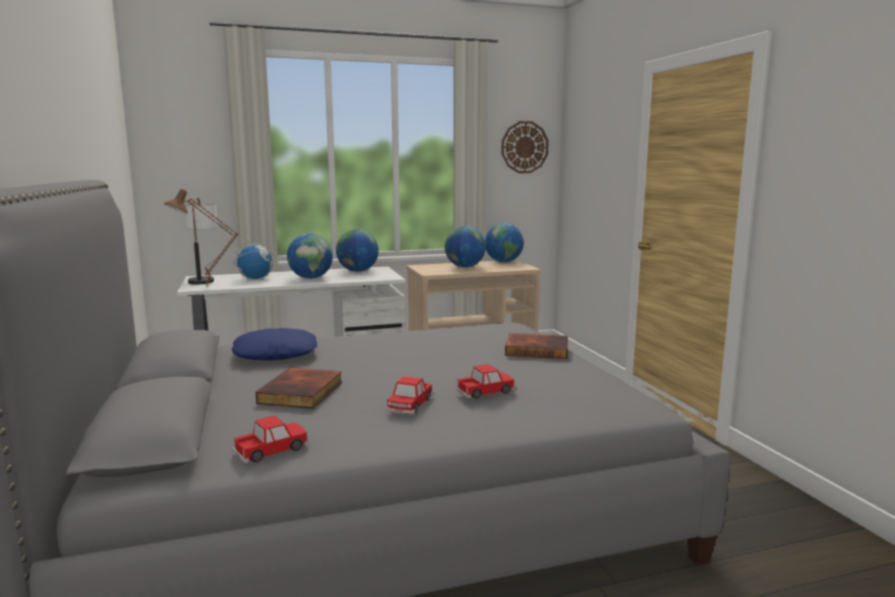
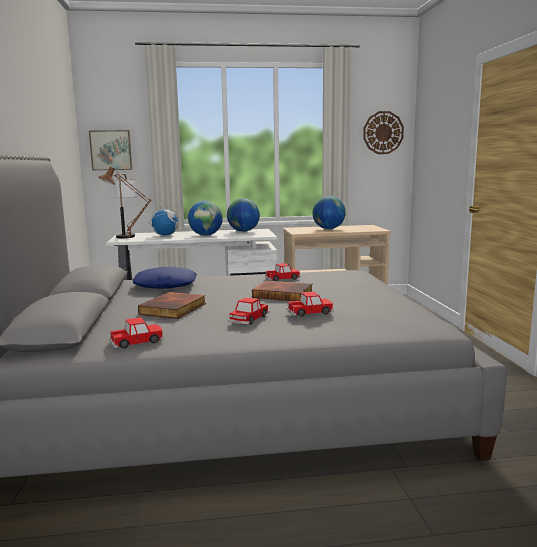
camera: 10 degrees right, 0 degrees up
globe [485,223,524,262] -> none
book [505,333,568,359] -> book moved to [252,281,312,301]
none -> picture [89,130,132,170]
none -> toy car [265,263,300,281]

